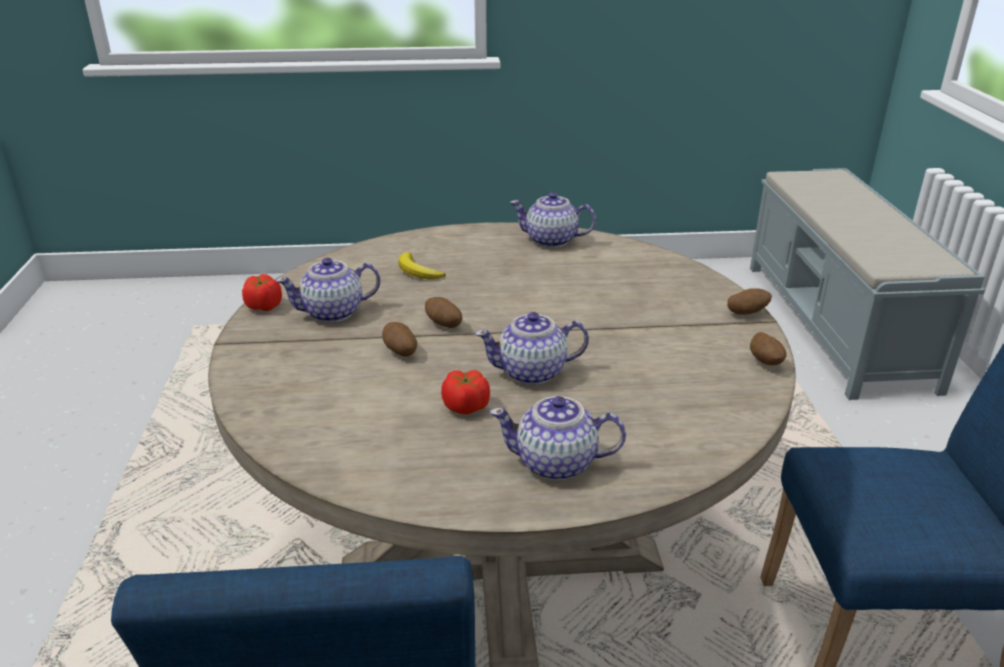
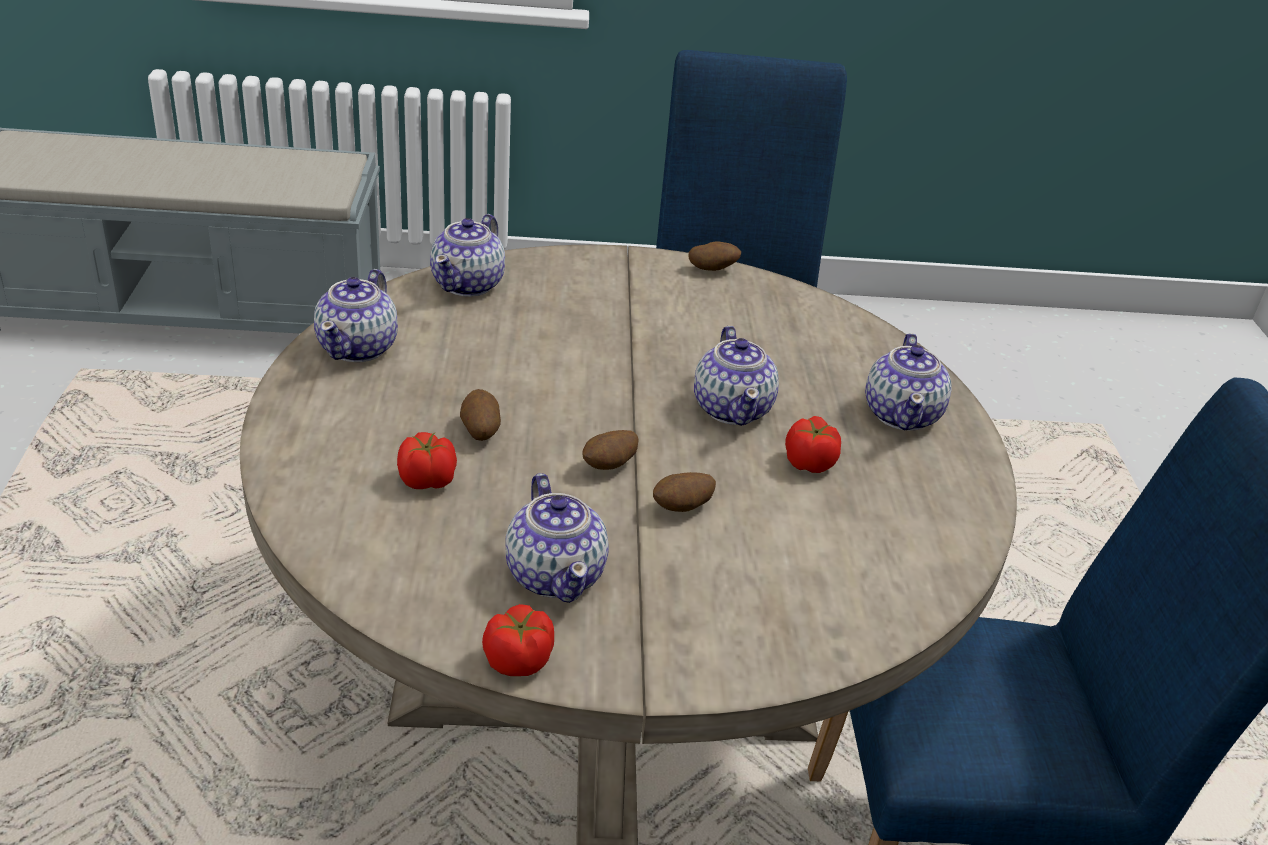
camera: 90 degrees left, 5 degrees up
banana [398,252,445,279] -> tomato [397,432,457,489]
potato [727,288,772,315] -> potato moved to [460,389,501,441]
none -> teapot [430,214,505,297]

